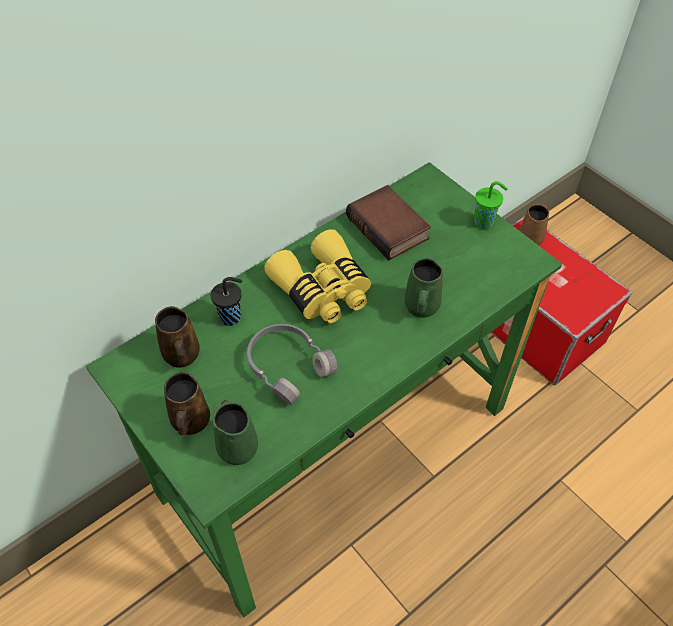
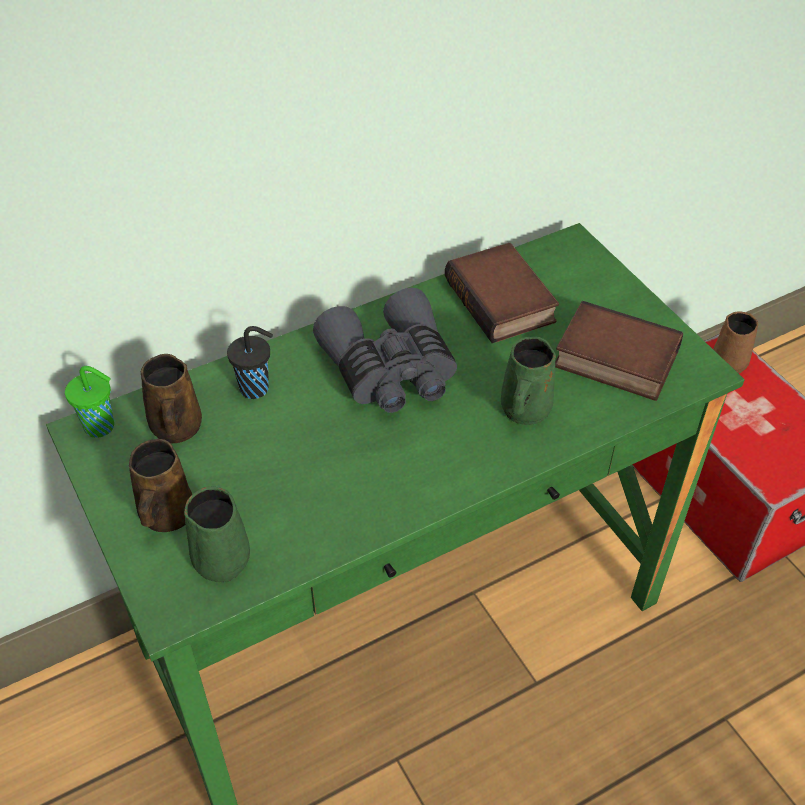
camera: 10 degrees right, 5 degrees down
grey headphones [247,324,337,405] -> none
yellow binoculars [264,229,371,323] -> grey binoculars [313,288,457,413]
green cup [474,181,508,229] -> green cup moved to [65,366,114,438]
none -> book [555,301,683,401]

